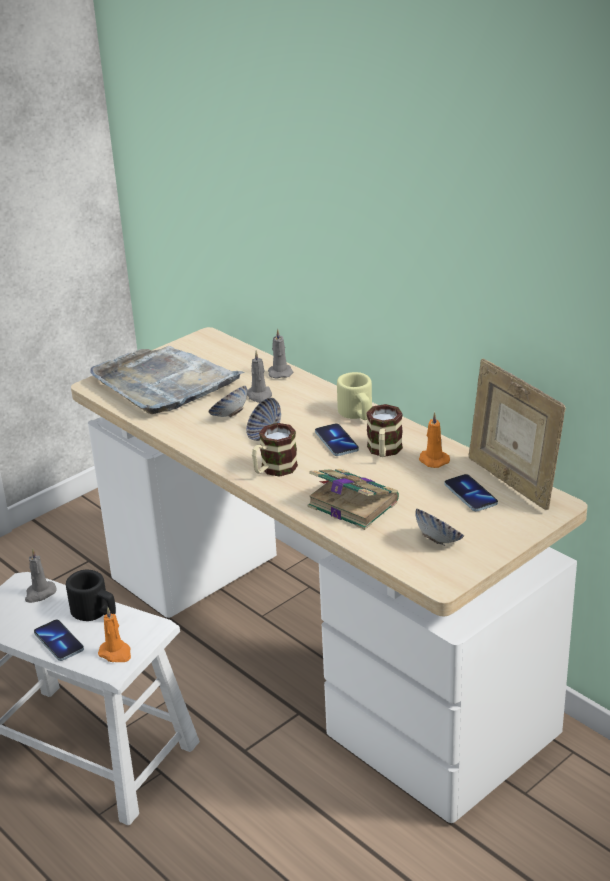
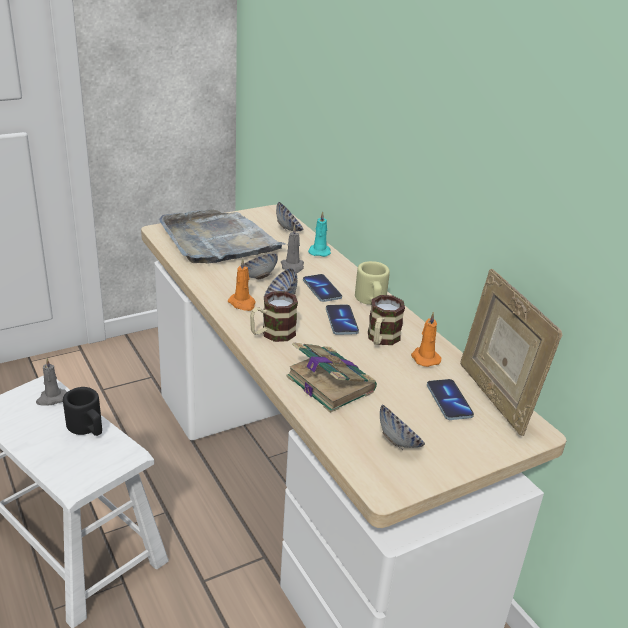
camera: 10 degrees right, 0 degrees up
phone [34,620,84,661] -> phone moved to [303,274,342,302]
orange candle [98,607,131,662] -> orange candle moved to [228,258,256,311]
grey candle [268,329,294,379] -> turquoise candle [308,211,331,257]
none -> bowl [276,202,303,231]

